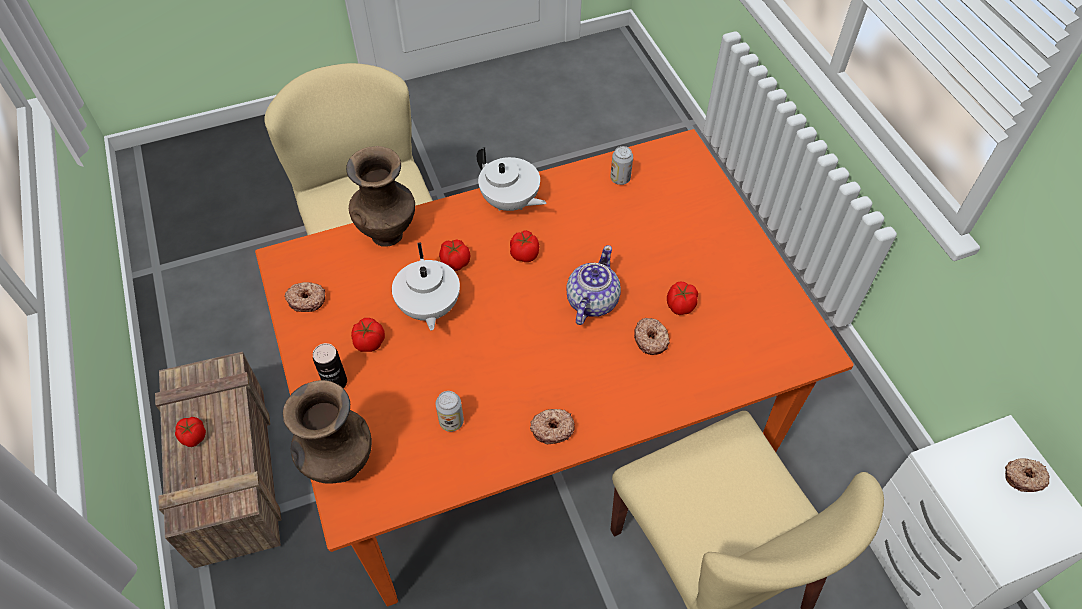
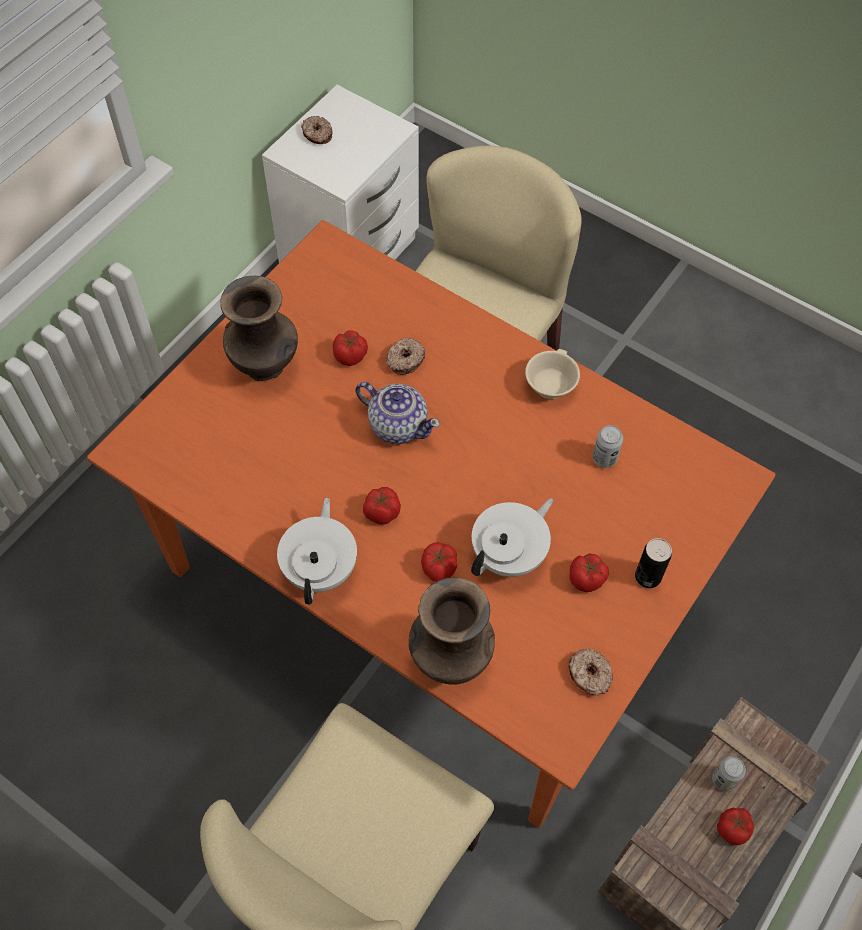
camera: 125 degrees left, 5 degrees up
brown vase [283,380,372,484] -> brown vase moved to [220,276,298,381]
donut [530,409,574,444] -> beige cup [525,349,580,399]
teapot [566,245,621,325] -> teapot turned 135 degrees counterclockwise [355,382,440,444]
can [610,146,633,185] -> can moved to [712,756,746,791]

